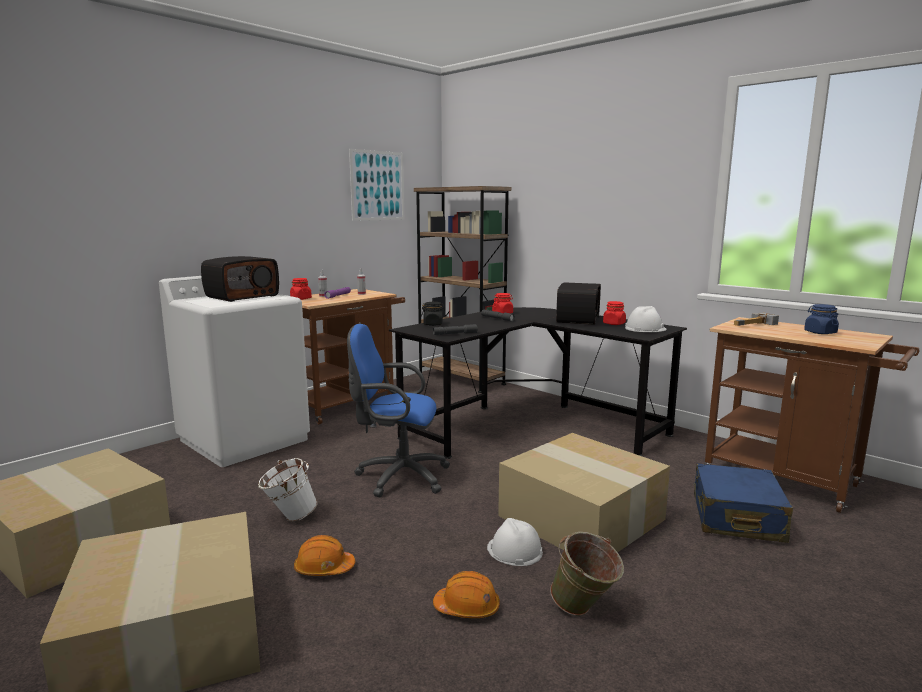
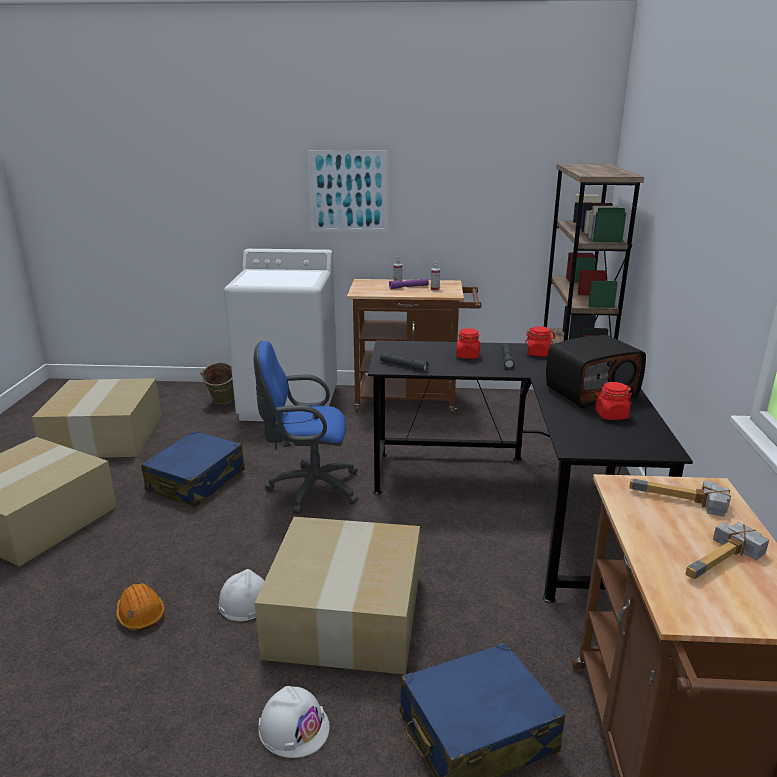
camera: 50 degrees right, 10 degrees up
radio [201,256,279,302] -> none
white bucket [258,458,318,522] -> blue suitcase [141,431,245,507]
red jar [290,278,312,300] -> red jar moved to [456,328,480,359]
orange hard hat [294,535,355,576] -> none
blue office chair [347,324,450,497] -> blue office chair turned 60 degrees counterclockwise [253,341,358,514]
picture [349,149,404,221] -> picture moved to [307,150,388,232]
black jar [421,302,446,326] -> none
green bucket [550,532,624,616] -> green bucket moved to [200,362,234,404]
white hard hat [625,306,667,332] -> white hard hat moved to [258,686,330,758]
blue jar [804,304,839,334] -> hammer [685,522,769,579]

